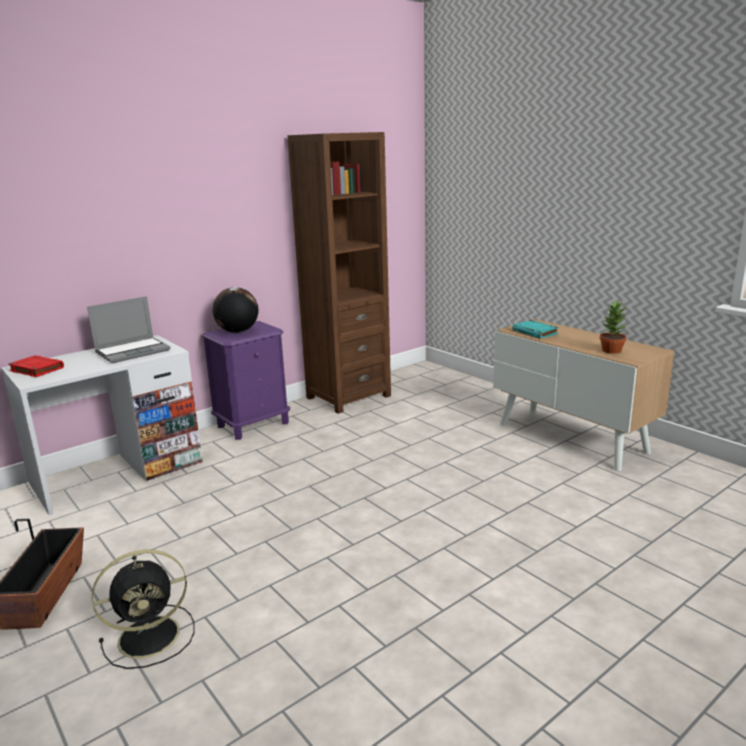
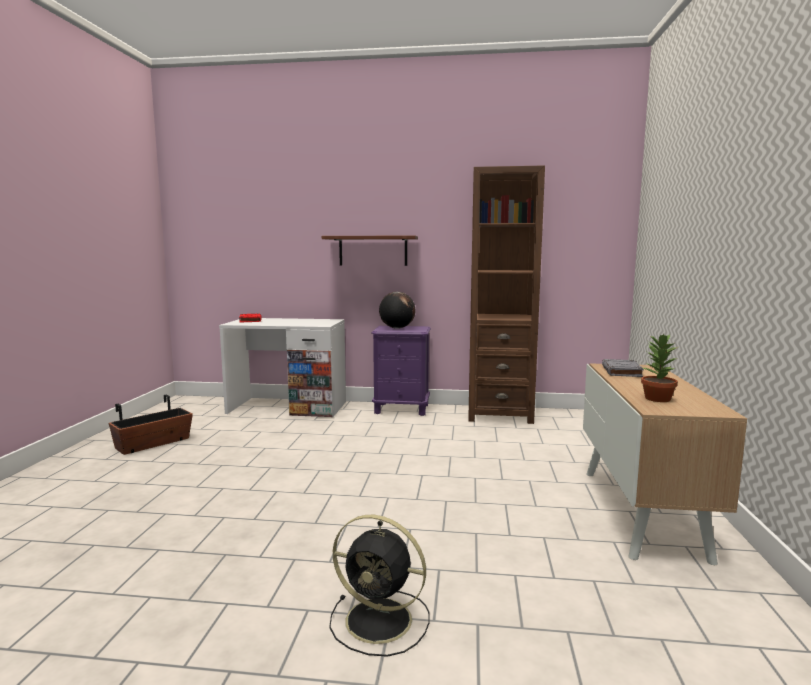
camera: 45 degrees right, 10 degrees down
laptop [87,296,170,363] -> none
black fan [92,549,195,669] -> black fan moved to [329,515,430,657]
turquoise book [512,320,559,339] -> grey book [602,359,644,377]
none -> brown shelf [322,235,418,266]

